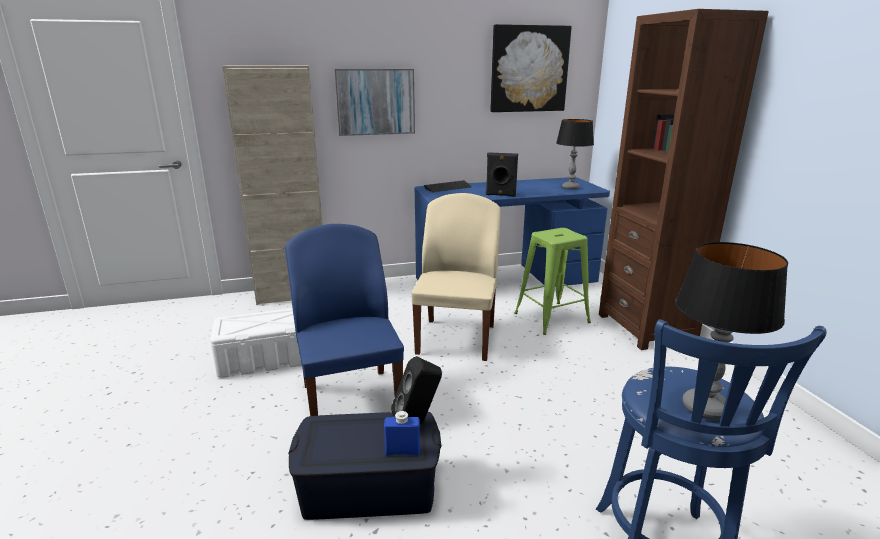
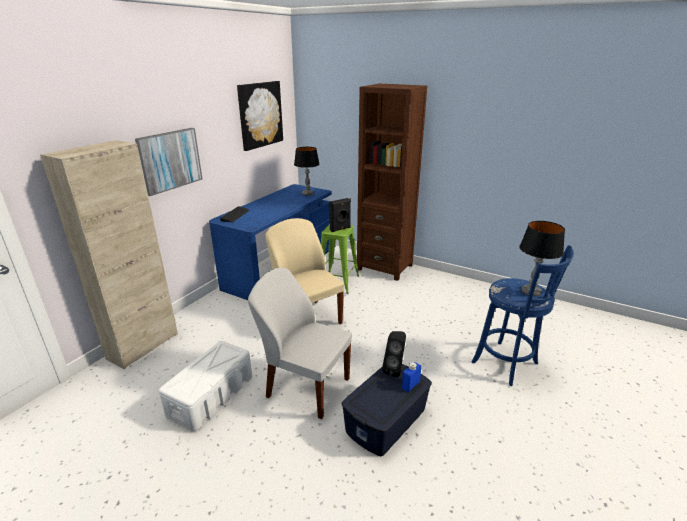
camera: 45 degrees left, 5 degrees up
blue chair [285,224,404,416] -> white chair [248,268,352,419]
black speaker [486,152,518,197] -> black speaker moved to [329,198,351,232]

